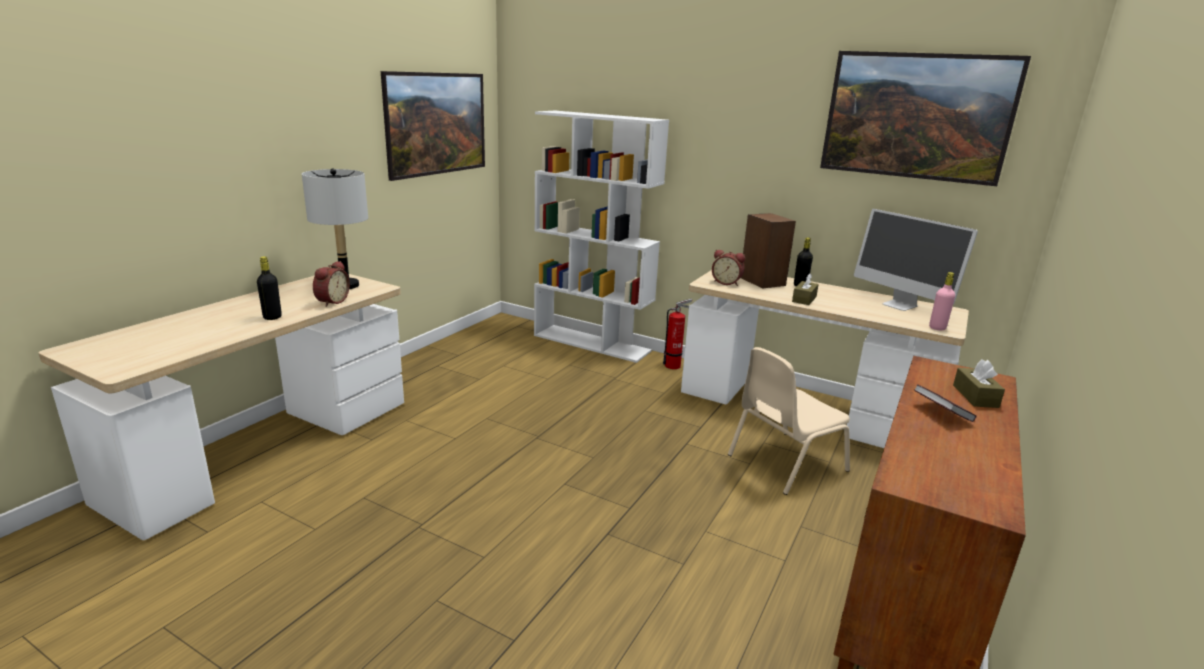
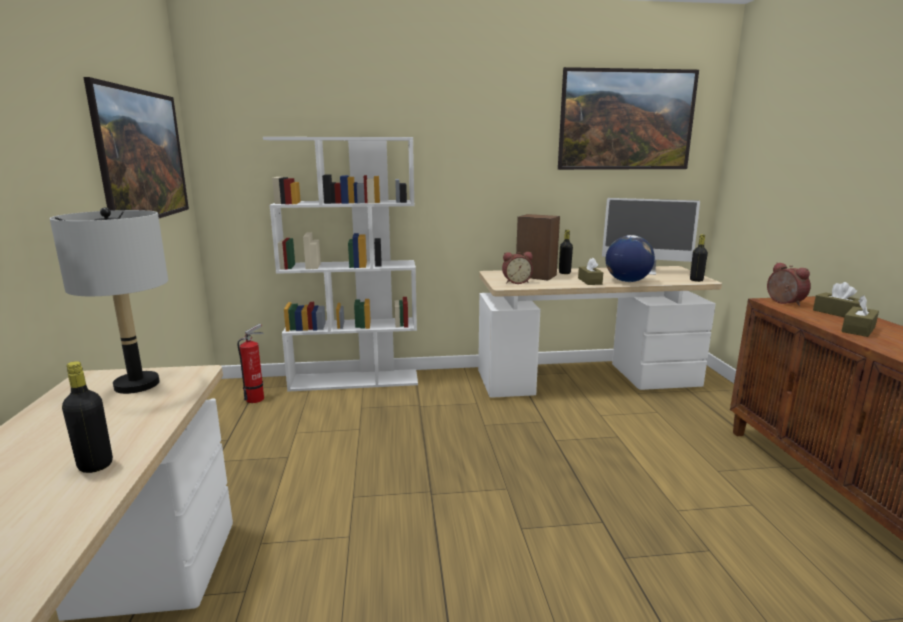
camera: 35 degrees left, 5 degrees down
alarm clock [313,261,350,307] -> alarm clock moved to [767,262,811,306]
fire extinguisher [663,299,692,369] -> fire extinguisher moved to [237,324,264,403]
beige chair [728,347,850,495] -> none
book [914,384,976,422] -> brown tissue box [841,295,879,337]
pink bottle [929,272,955,330] -> black bottle [690,234,708,282]
none -> globe [606,235,655,282]

